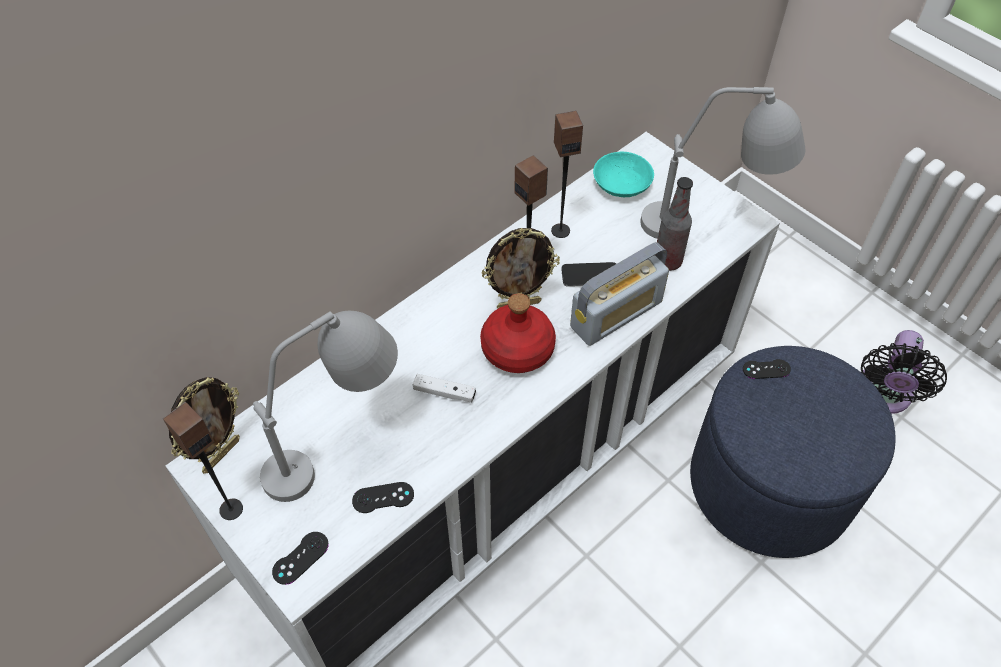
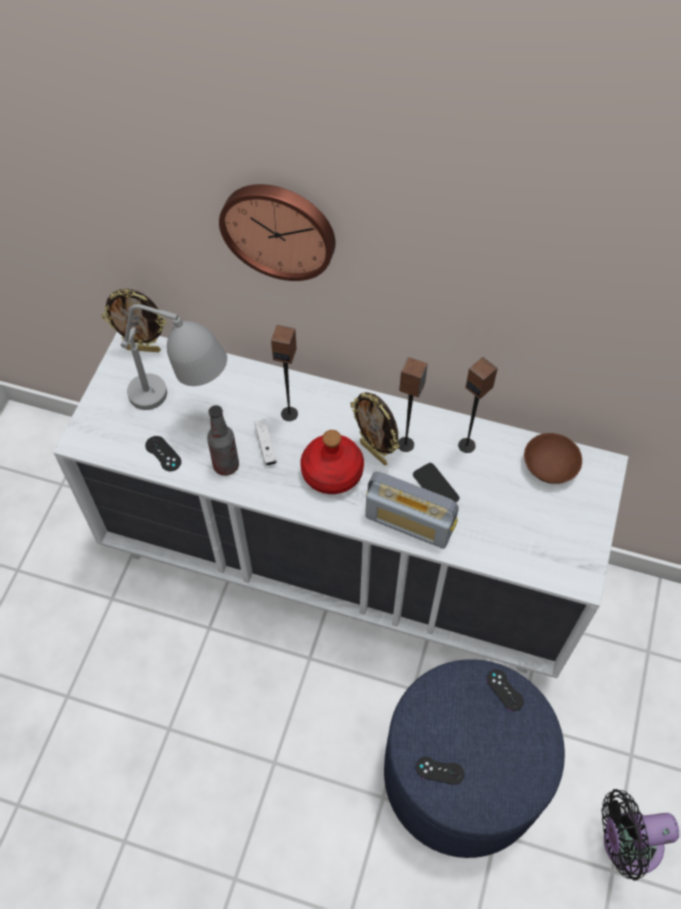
camera: 60 degrees right, 5 degrees up
speaker [163,402,243,520] -> speaker moved to [271,325,298,421]
black game controller [272,532,329,585] -> black game controller moved to [416,757,464,785]
turquoise bowl [593,152,654,197] -> brown bowl [524,433,582,484]
grey table lamp [640,87,805,239] -> none
bottle [655,177,693,271] -> bottle moved to [207,405,239,476]
none -> wall clock [219,184,336,281]

